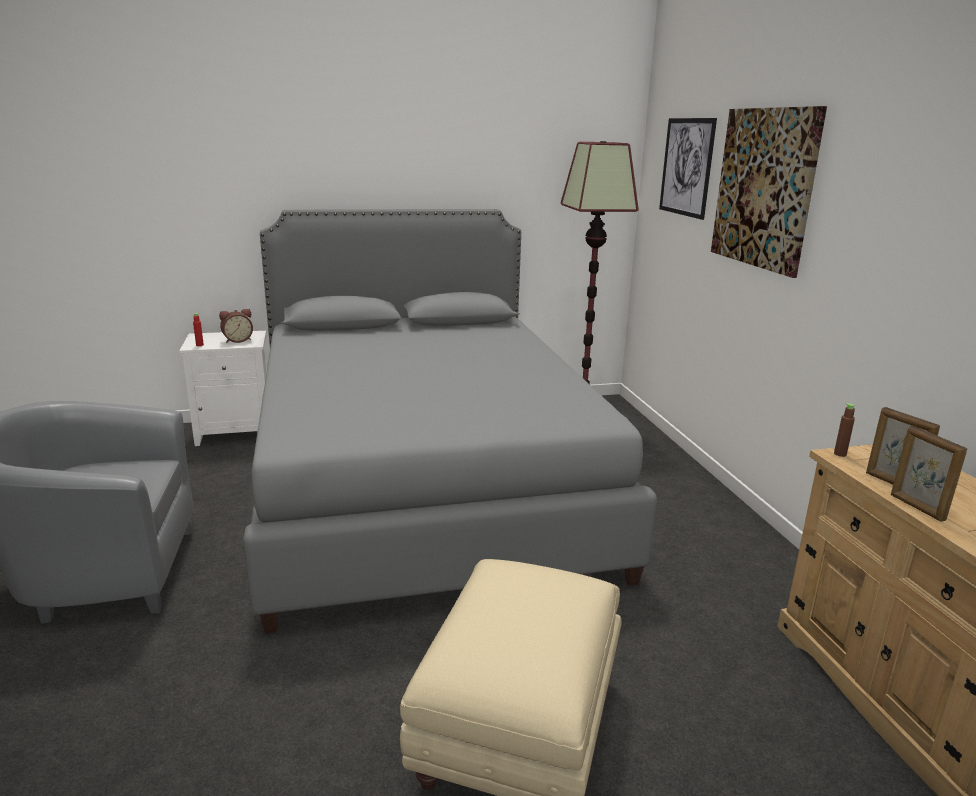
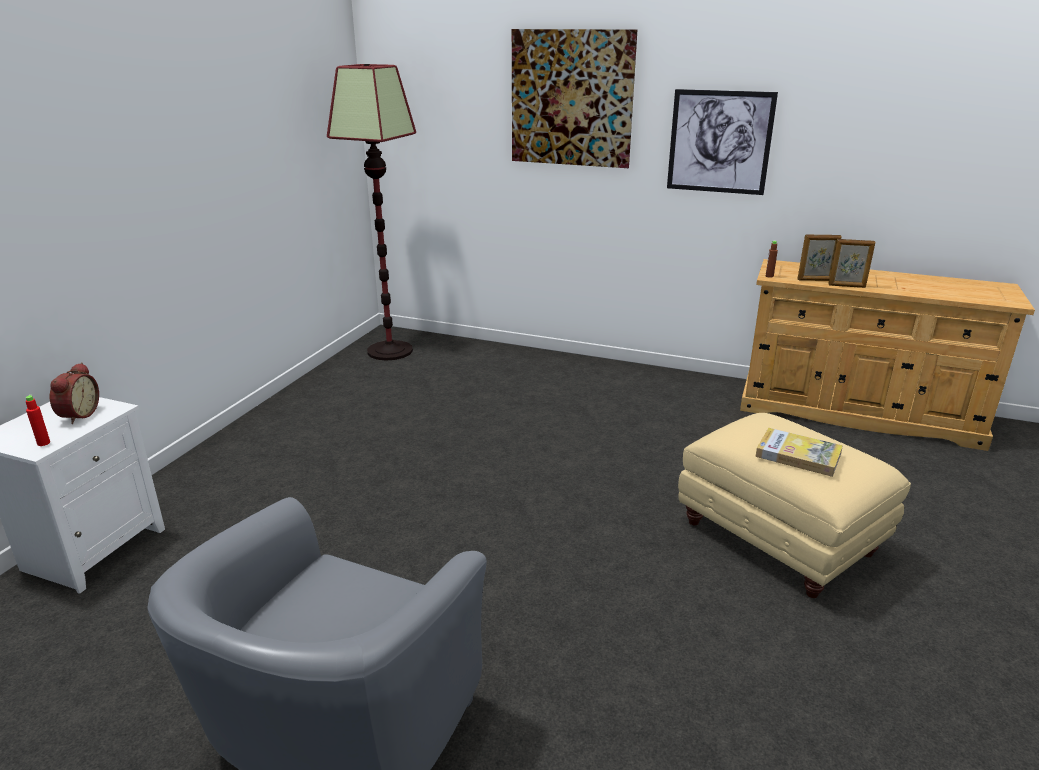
camera: 55 degrees left, 5 degrees up
grey bed [243,209,657,634] -> none
picture [659,118,717,220] -> picture moved to [667,89,778,195]
none -> book [755,428,843,477]

